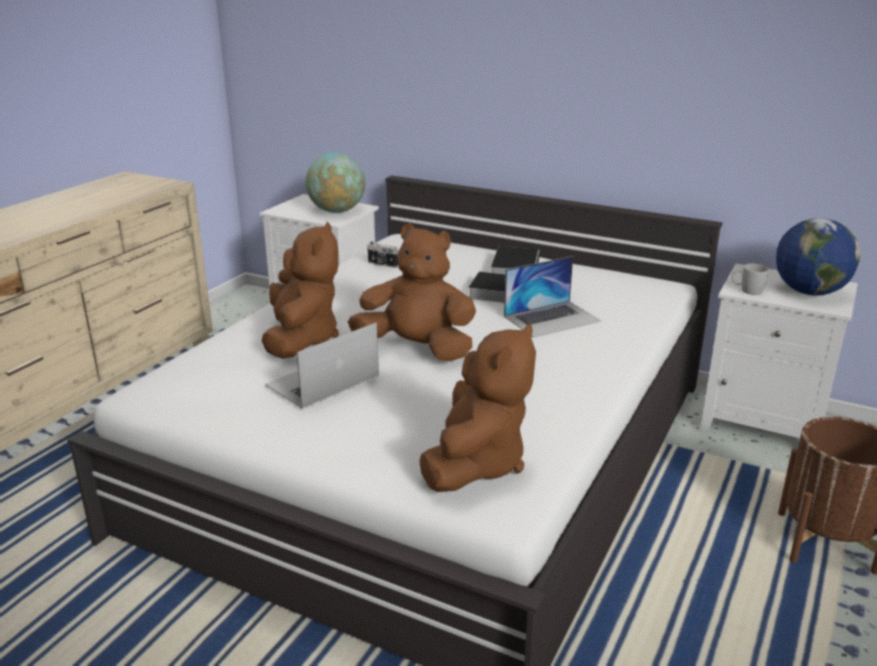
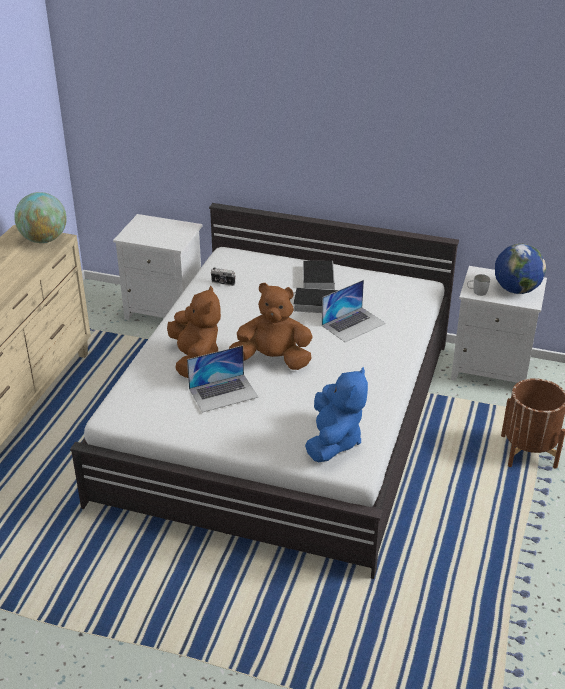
camera: 10 degrees left, 10 degrees up
laptop [265,322,379,409] -> laptop turned 150 degrees counterclockwise [187,345,258,413]
globe [305,152,365,213] -> globe moved to [14,192,67,243]
brown plush toy [419,323,536,492] -> blue plush toy [305,367,368,462]

